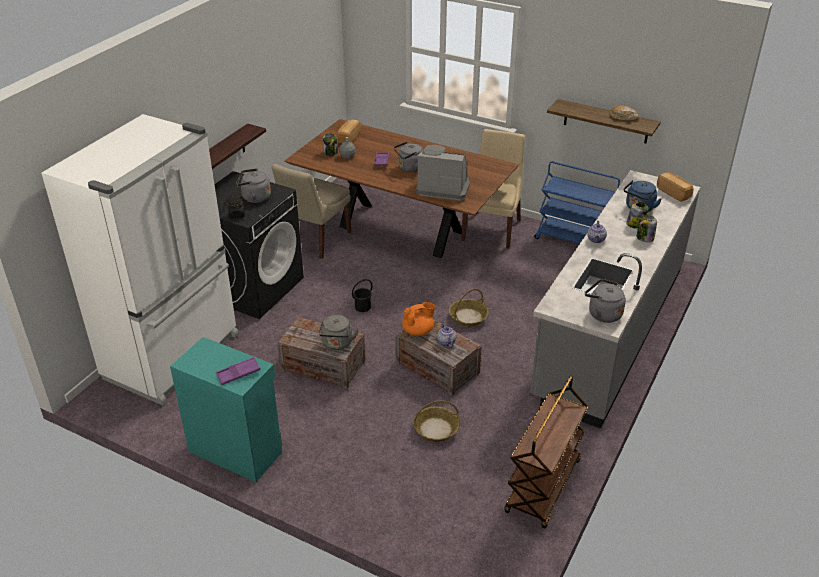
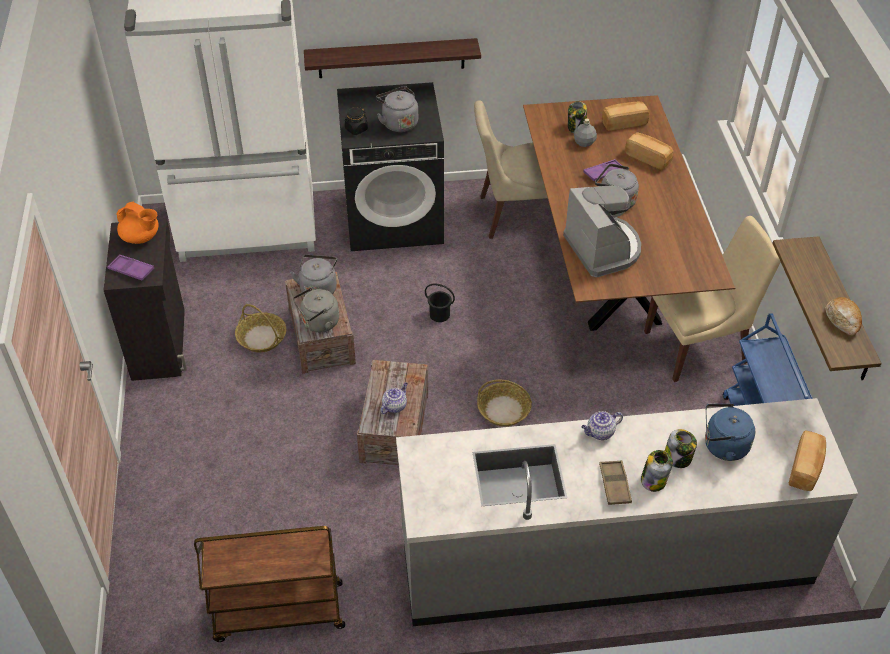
camera: 55 degrees right, 10 degrees up
turquoise cabinet [170,337,282,482] -> black cabinet [104,219,187,381]
orange teapot [402,302,435,336] -> orange teapot moved to [116,202,158,244]
basket [413,400,459,442] -> basket moved to [235,304,286,353]
grey kettle [585,279,626,323] -> grey kettle moved to [291,255,337,295]
none -> brown tray [599,460,632,505]
none -> bread [625,132,674,170]

